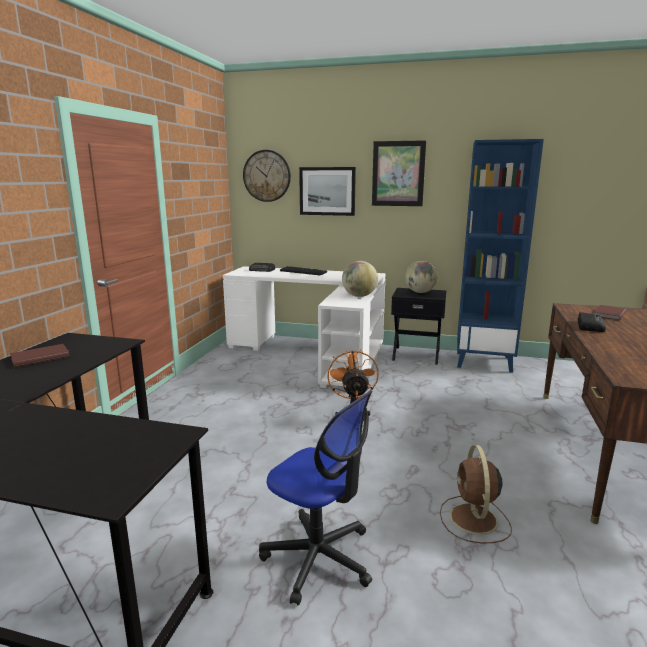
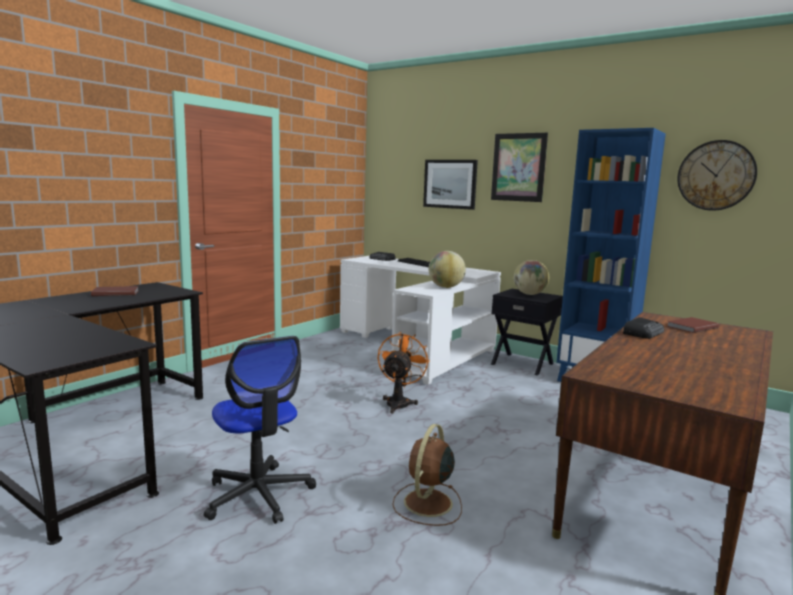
camera: 20 degrees right, 5 degrees down
wall clock [243,150,291,202] -> wall clock moved to [677,140,757,211]

